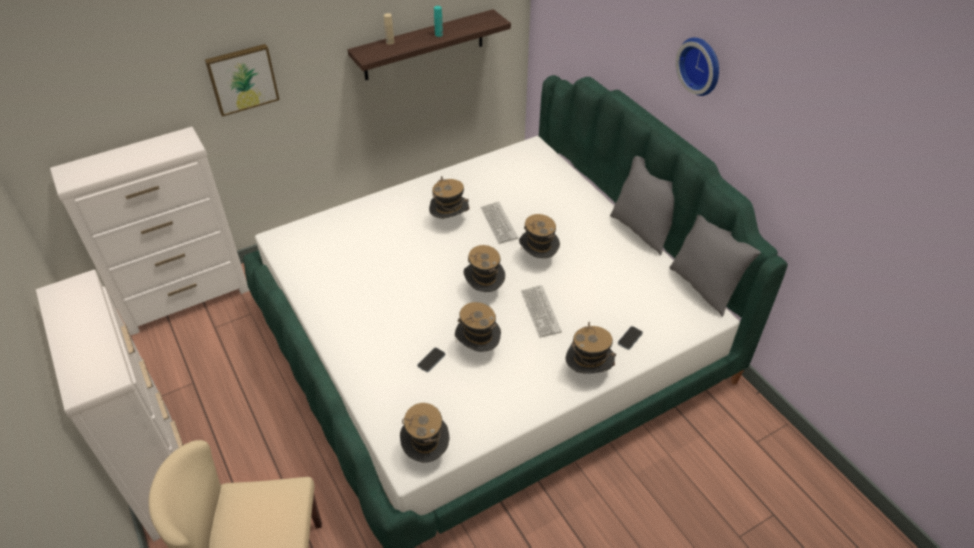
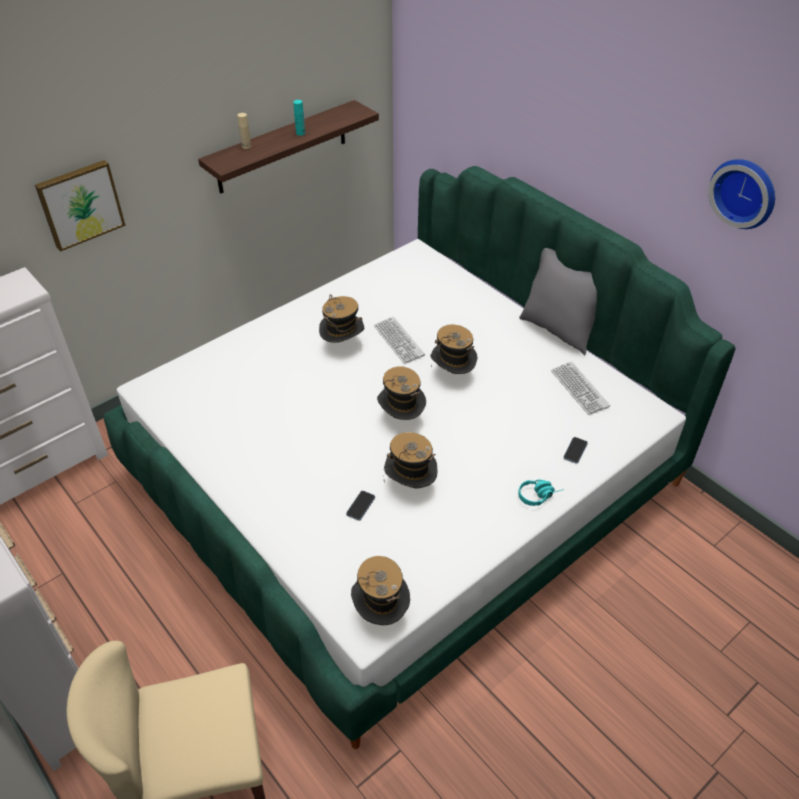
camera: 10 degrees left, 0 degrees up
keyboard [521,285,562,338] -> keyboard moved to [551,361,610,415]
hat [566,322,616,374] -> turquoise headphones [518,480,564,506]
grey pillow [669,215,761,317] -> none
wall clock [676,38,719,96] -> wall clock moved to [708,159,775,229]

